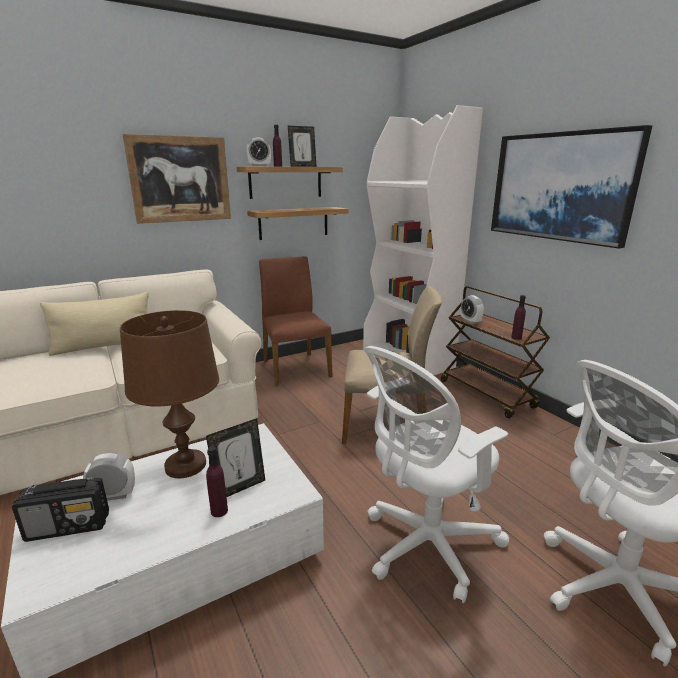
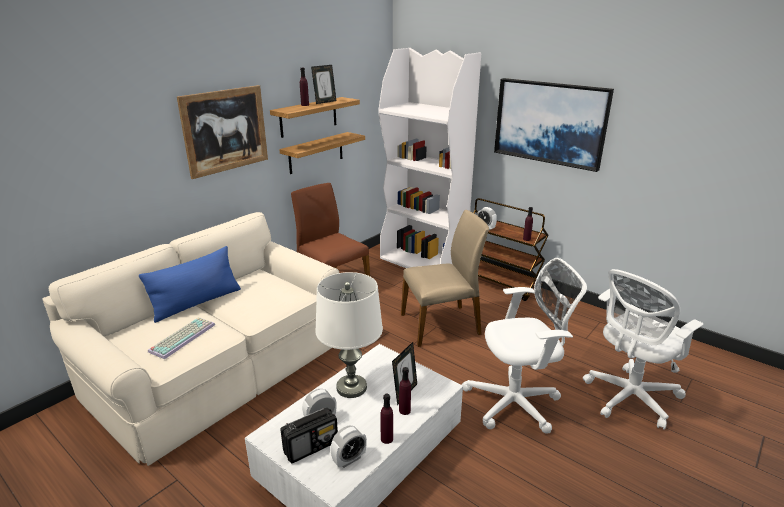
camera: 20 degrees left, 5 degrees up
beige pillow [40,292,149,356] -> blue pillow [139,246,241,323]
brown table lamp [120,310,219,478] -> white table lamp [315,272,383,398]
alarm clock [246,138,271,167] -> alarm clock moved to [330,426,367,468]
white office chair [364,346,509,604] -> white office chair turned 135 degrees counterclockwise [462,258,587,434]
none -> keyboard [148,317,215,359]
none -> purple bottle [380,393,393,444]

